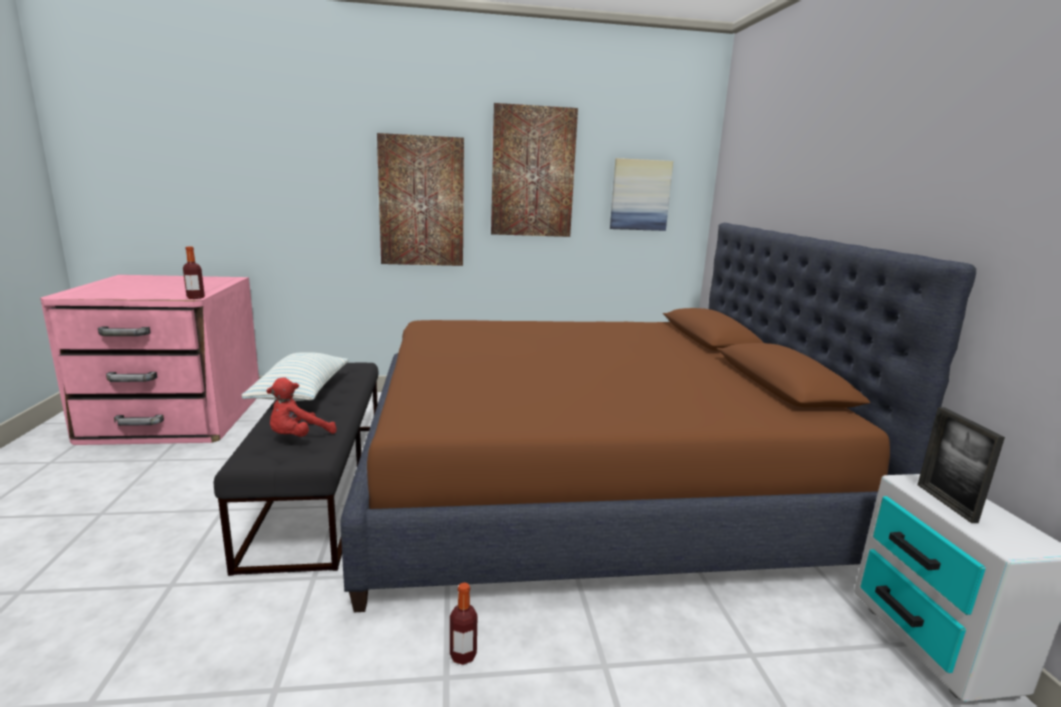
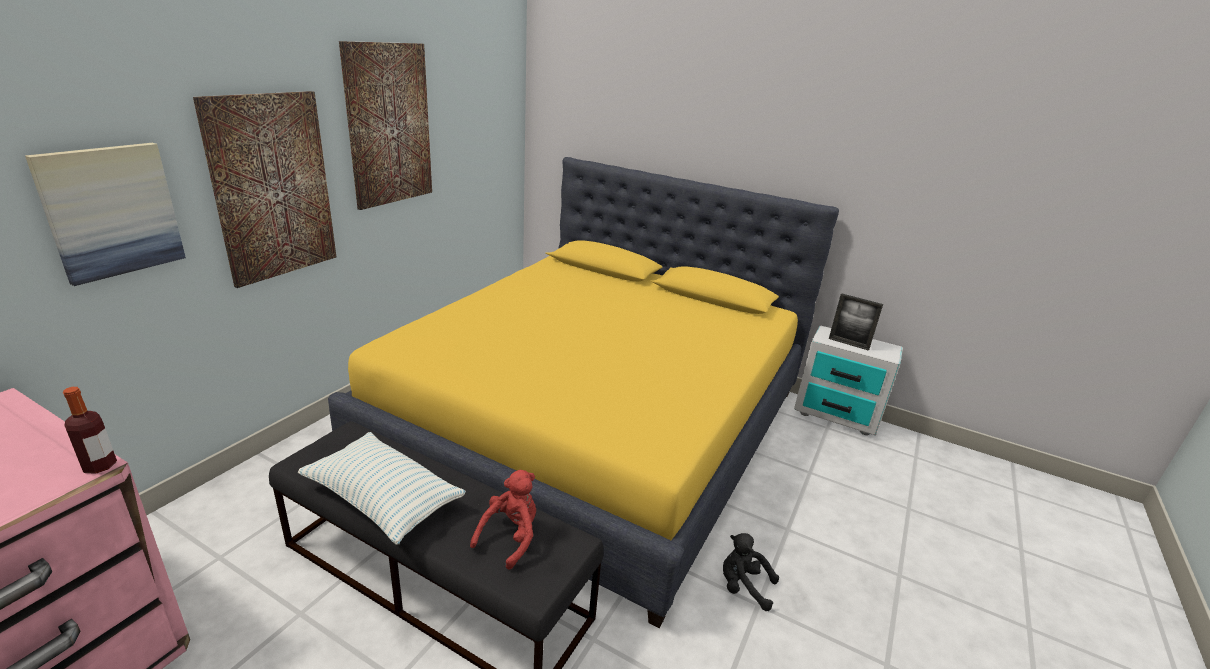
camera: 55 degrees left, 10 degrees up
red plush toy [266,378,337,437] -> red plush toy turned 135 degrees counterclockwise [470,470,536,570]
brown bed [341,223,976,612] -> yellow bed [328,157,839,628]
bottle [450,582,478,665] -> black plush toy [723,533,779,611]
picture [610,158,673,231] -> picture moved to [25,143,186,286]

